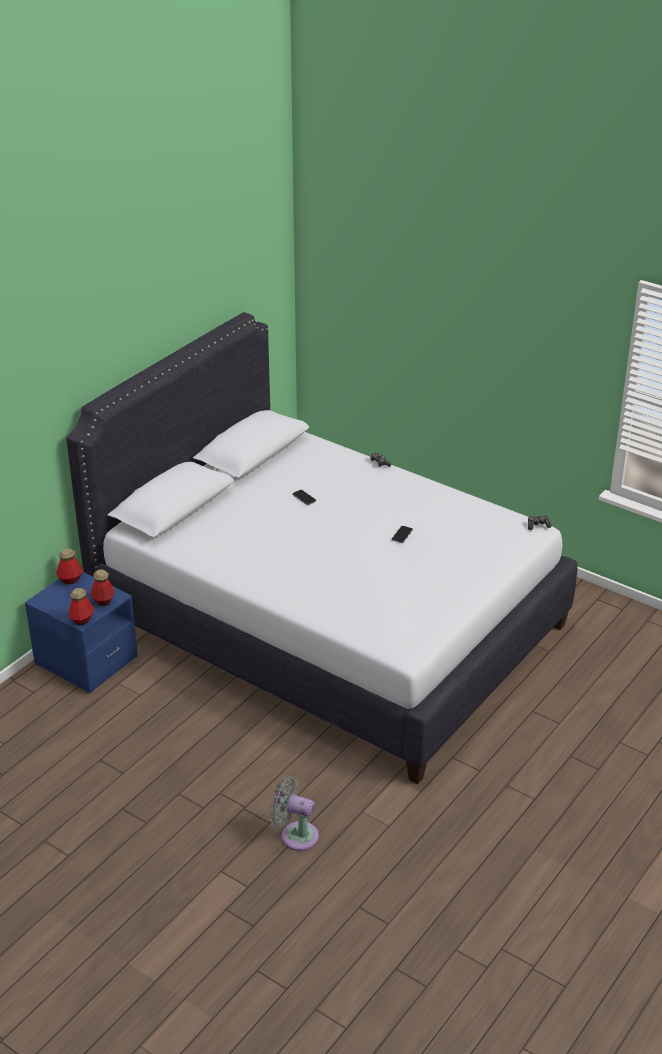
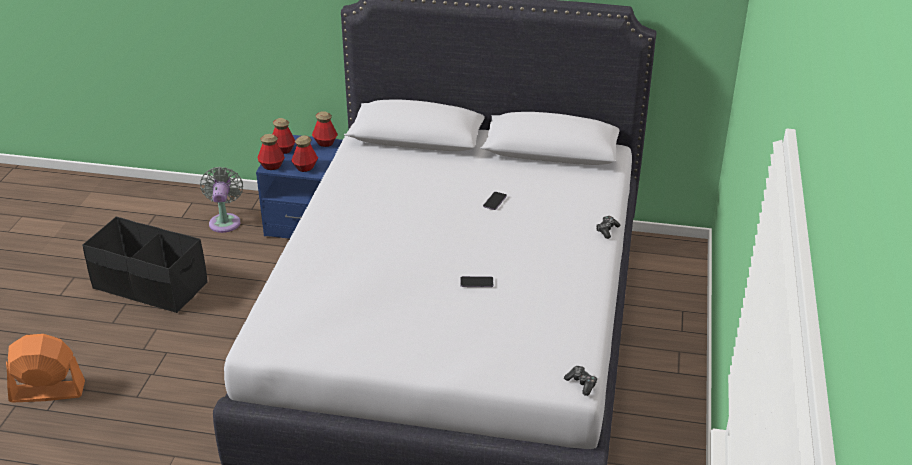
camera: 65 degrees right, 0 degrees up
grey fan [270,776,319,851] -> grey fan moved to [200,167,243,233]
none -> orange fan [6,334,85,402]
none -> black storage box [82,216,208,313]
none -> bottle [273,118,295,154]

